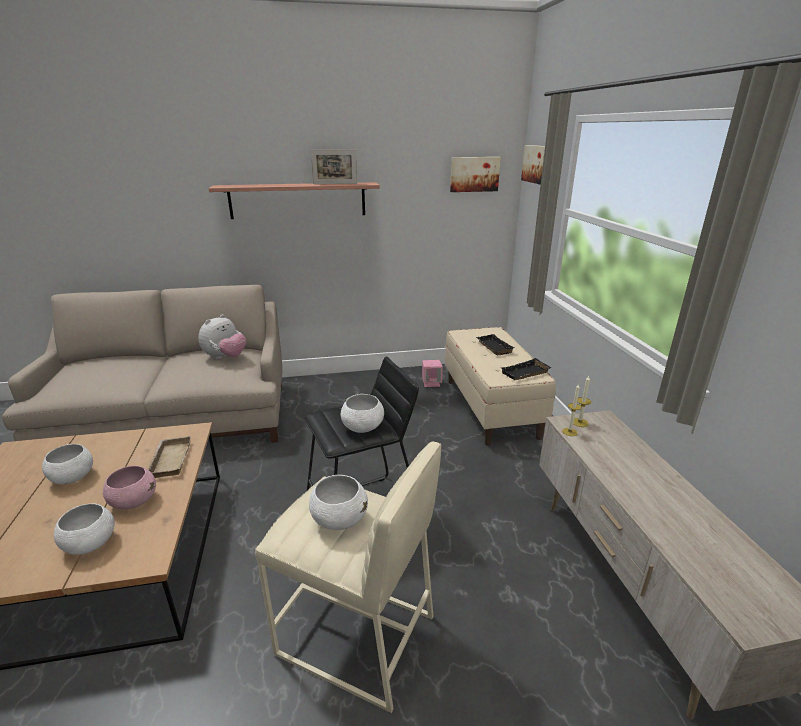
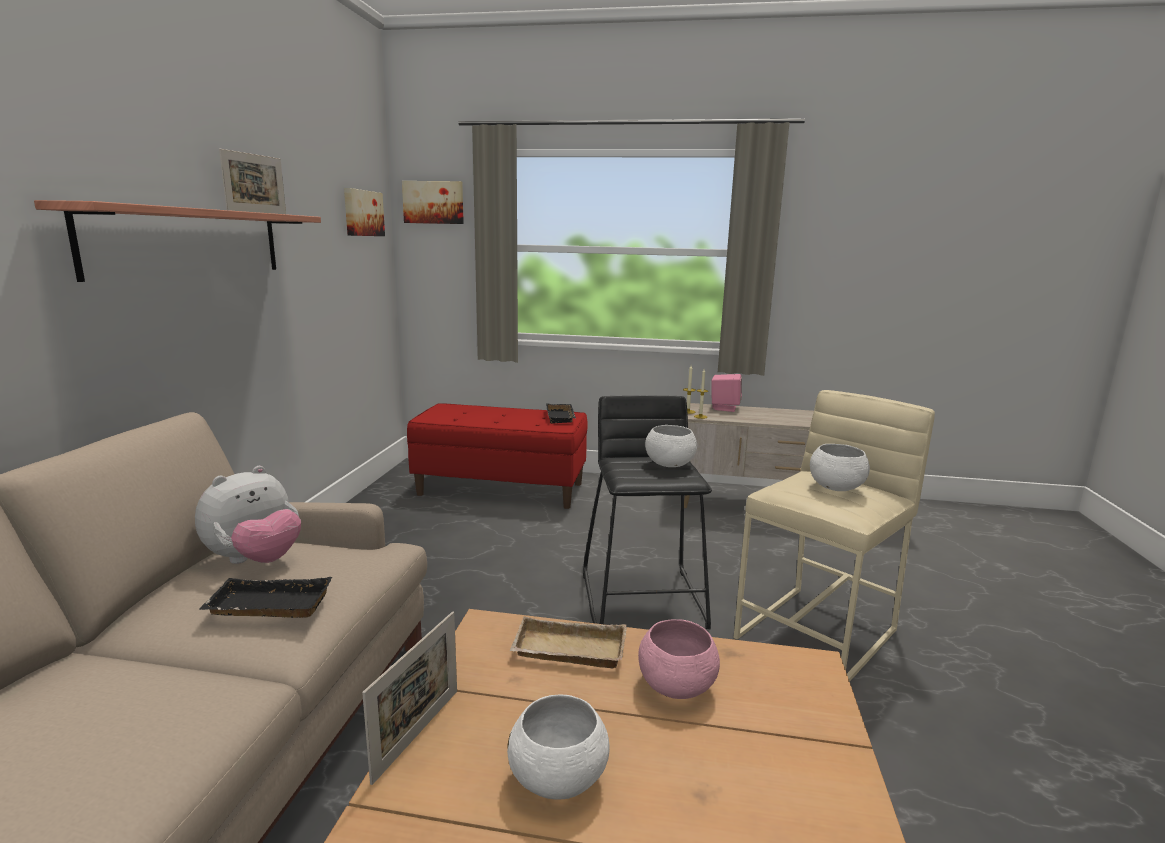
camera: 70 degrees left, 10 degrees down
white bowl [54,503,115,555] -> none
plush toy [198,314,246,359] -> plush toy turned 75 degrees clockwise [195,466,301,564]
pink speaker [422,360,443,387] -> pink speaker moved to [711,374,742,412]
beige bench [445,327,556,446] -> red bench [407,403,588,509]
black tray [476,334,515,355] -> black tray moved to [199,577,332,618]
none -> picture frame [362,611,457,785]

